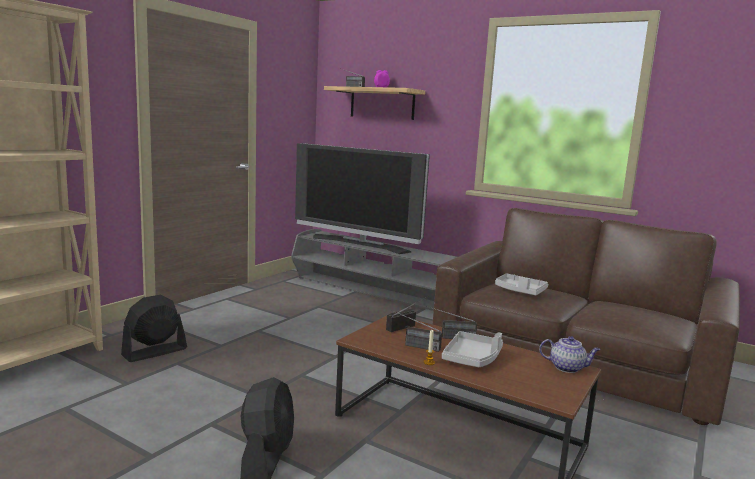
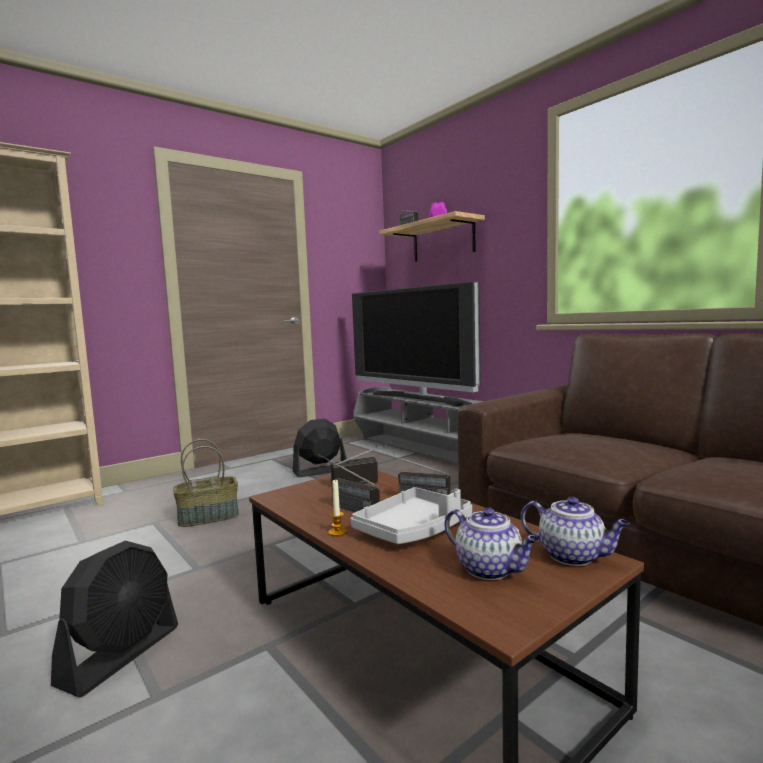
camera: 20 degrees right, 5 degrees down
black fan [121,295,187,362] -> black fan moved to [293,418,347,478]
grey tray [495,273,548,295] -> none
none -> basket [173,439,239,527]
none -> teapot [445,507,539,580]

